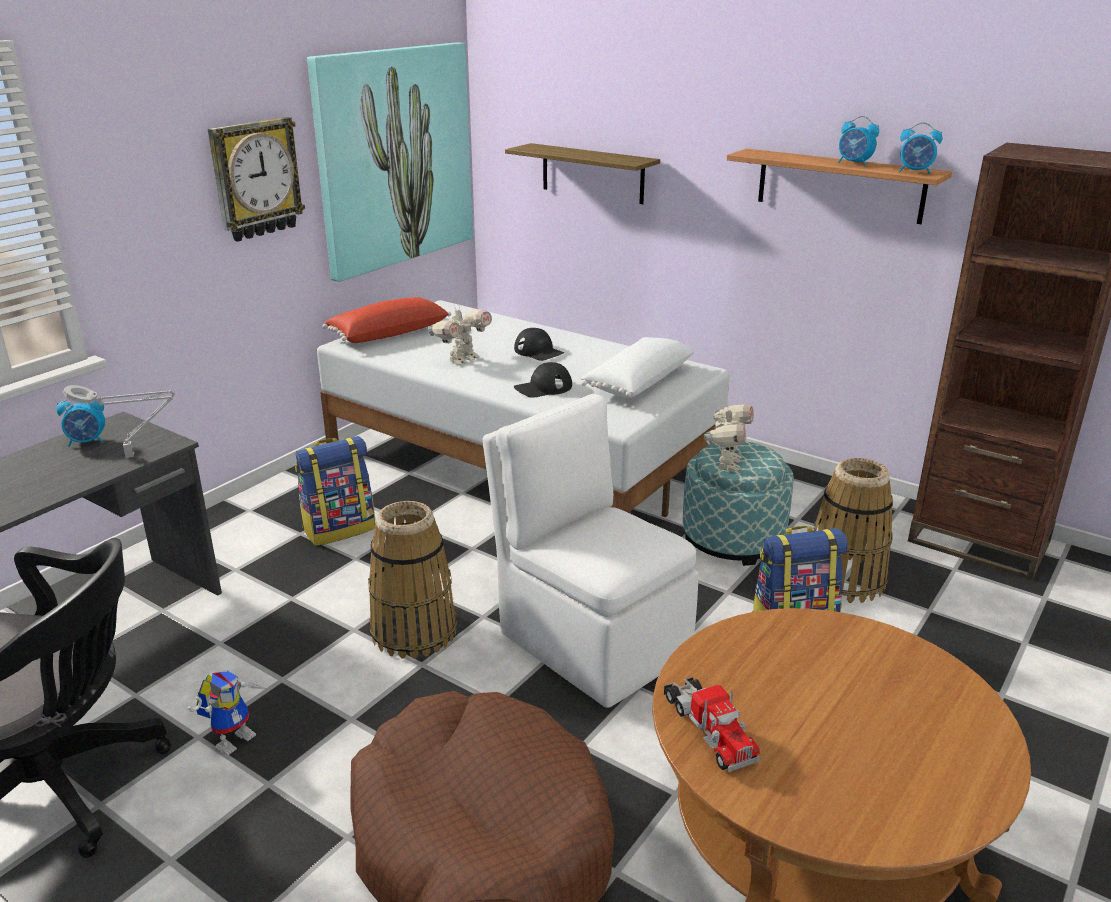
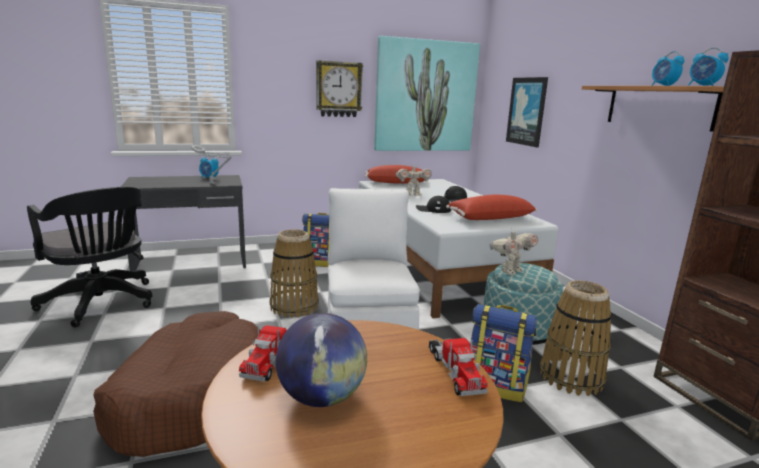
camera: 35 degrees right, 10 degrees down
toy robot [188,670,267,756] -> none
shelf [505,143,660,204] -> picture [506,77,548,147]
white pillow [580,337,694,398] -> red pillow [446,195,537,220]
none -> globe [276,313,367,407]
none -> toy truck [429,338,488,396]

